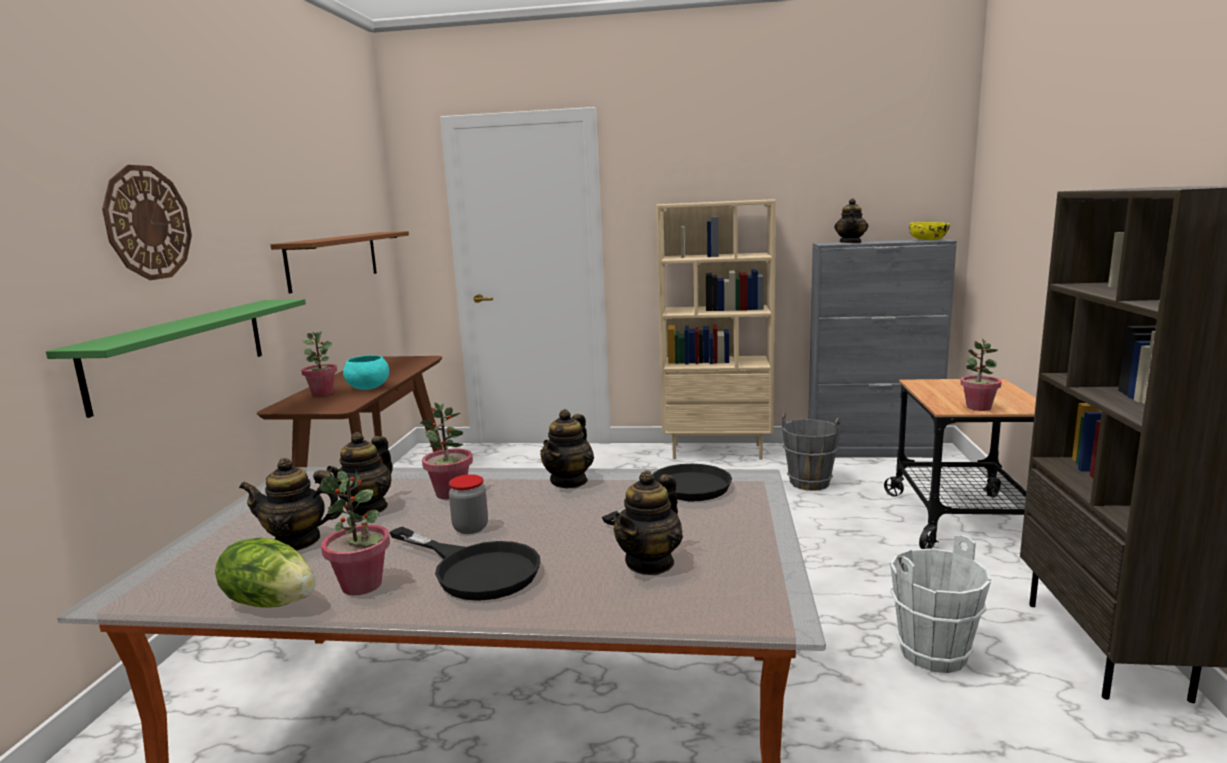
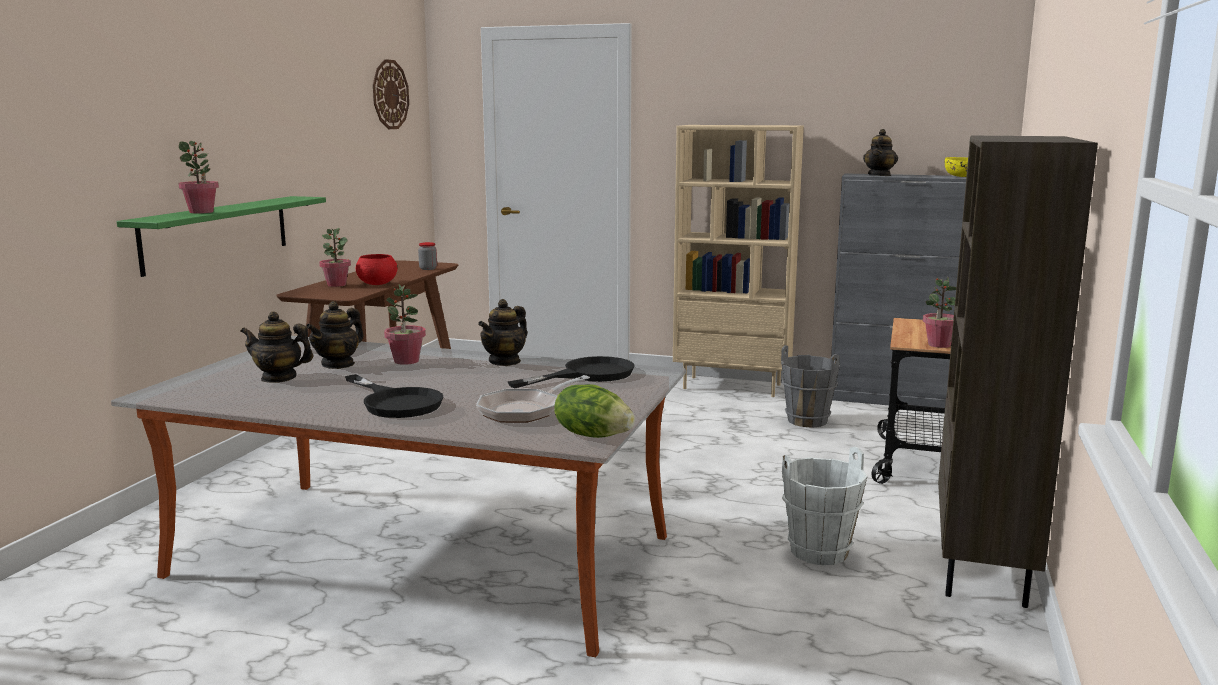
camera: 10 degrees right, 0 degrees up
wall clock [102,165,192,280] -> wall clock moved to [373,59,409,129]
lettuce [215,538,316,607] -> lettuce moved to [554,384,635,438]
brown shelf [270,231,409,293] -> none
potted plant [320,471,390,595] -> potted plant moved to [178,141,219,213]
turquoise bowl [343,355,389,390] -> red bowl [356,254,397,285]
jar [449,474,488,534] -> jar moved to [418,242,437,270]
teapot [614,470,683,575] -> frying pan [476,375,590,423]

